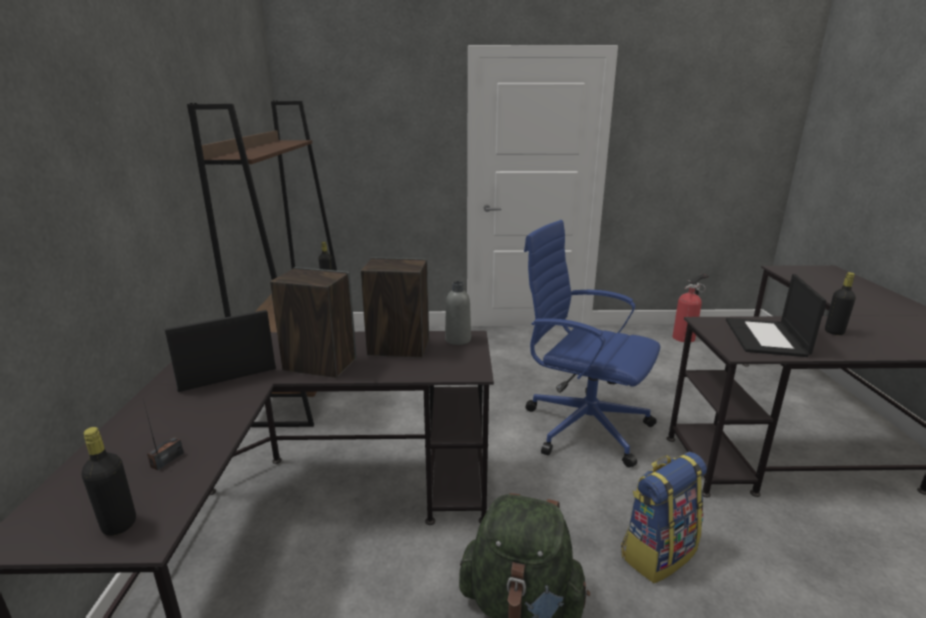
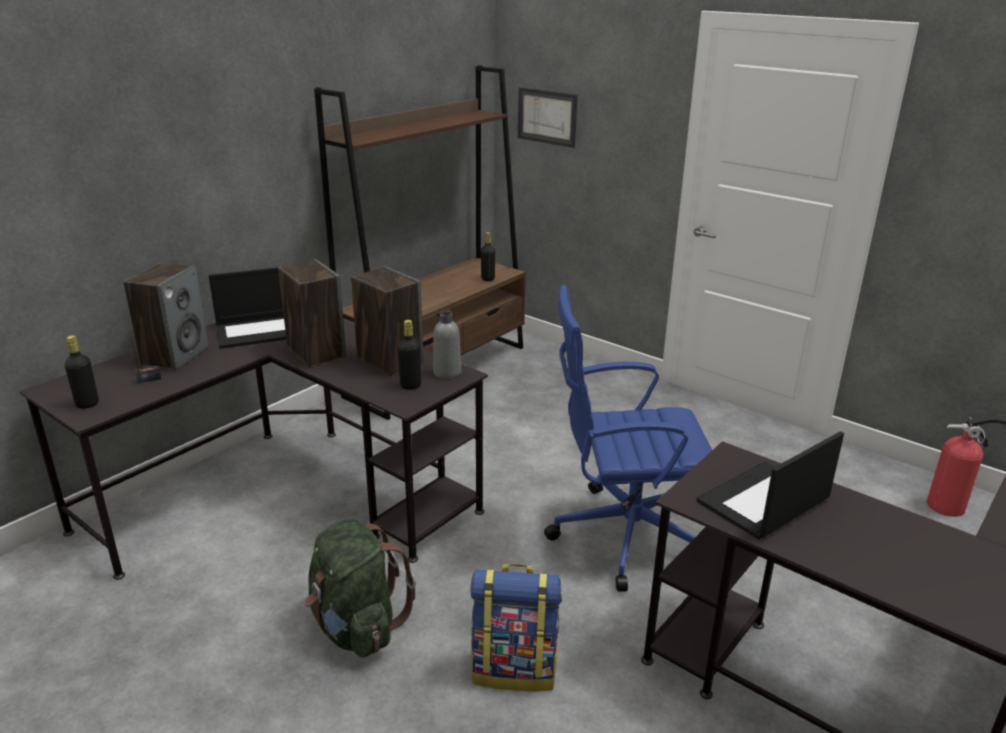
camera: 40 degrees right, 5 degrees up
laptop [165,310,276,392] -> laptop turned 150 degrees clockwise [208,267,286,349]
blue office chair [524,220,660,468] -> blue office chair turned 75 degrees counterclockwise [544,285,712,592]
black bottle [825,272,856,335] -> black bottle moved to [398,320,421,390]
none -> speaker [124,263,209,371]
none -> picture [518,87,578,148]

